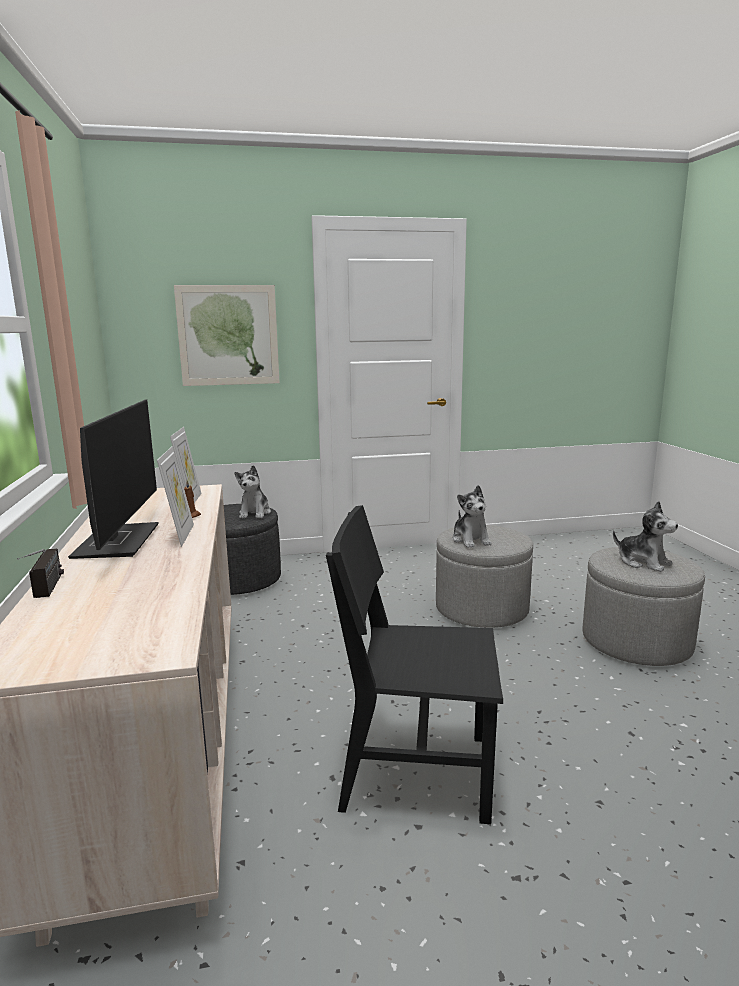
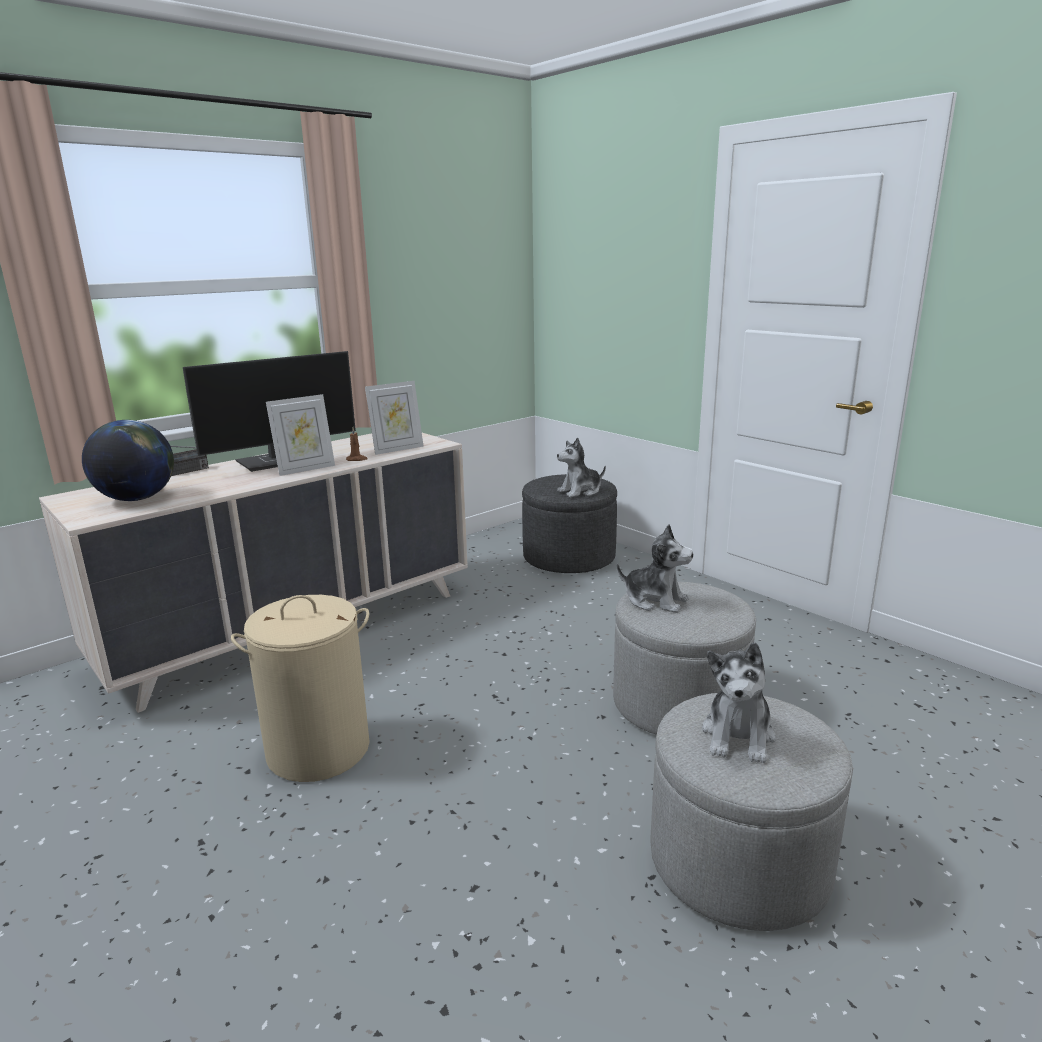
camera: 60 degrees right, 5 degrees up
picture [174,285,280,386] -> none
black chair [326,505,503,824] -> beige laundry basket [231,595,370,782]
plush toy [452,485,492,548] -> plush toy turned 105 degrees counterclockwise [616,524,693,613]
none -> globe [82,420,174,501]

